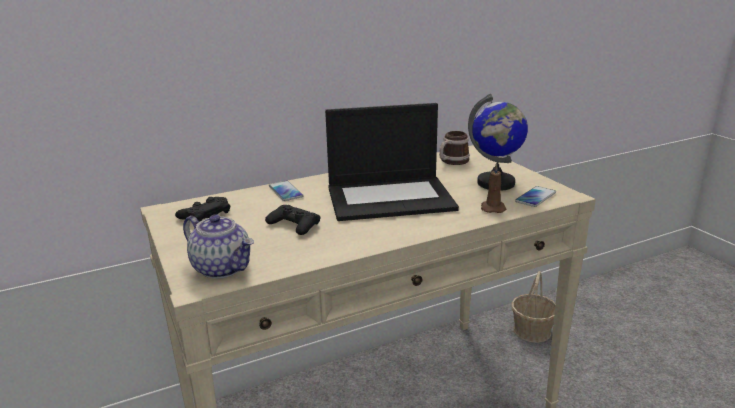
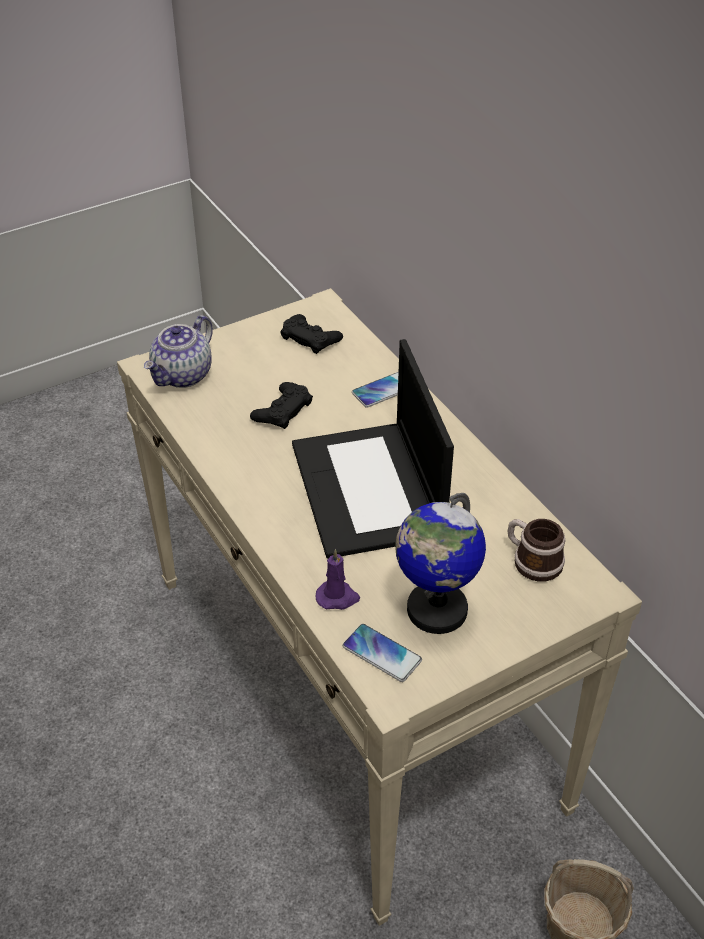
camera: 85 degrees right, 20 degrees up
brown candle [481,163,506,213] -> purple candle [316,549,360,610]

